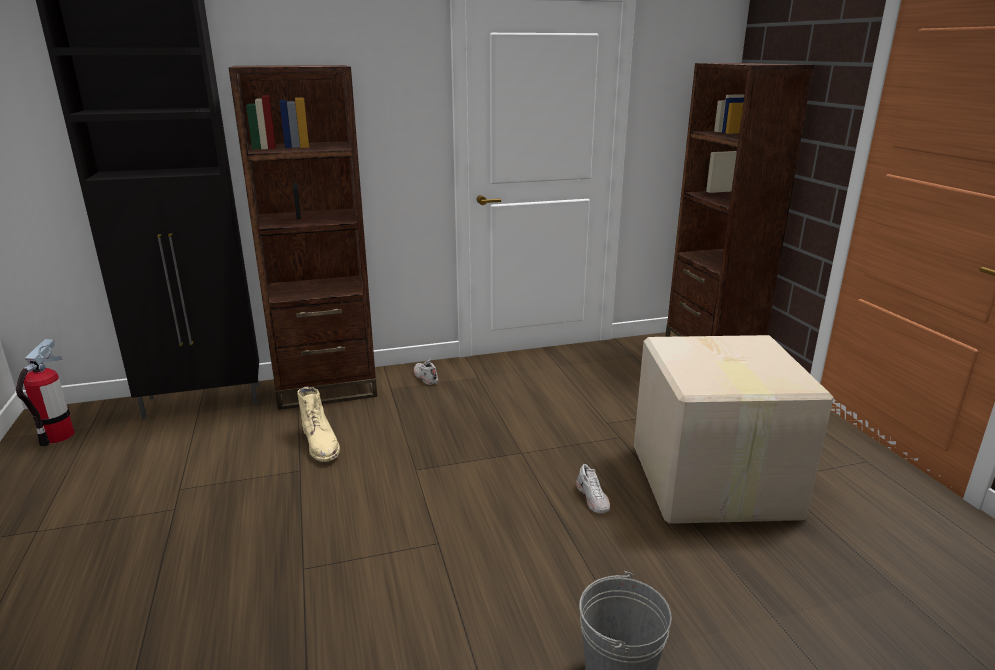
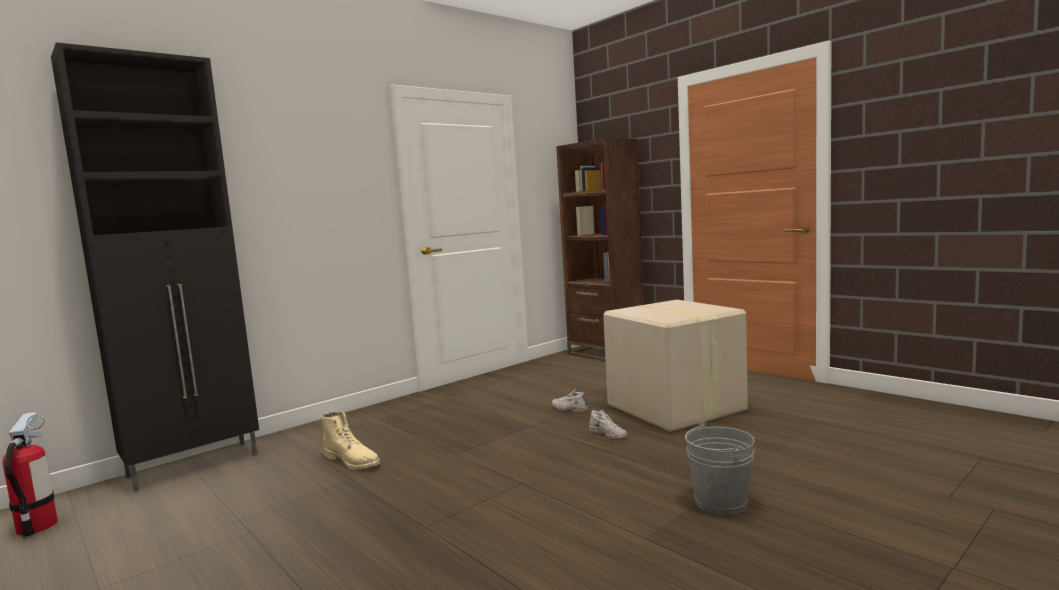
camera: 25 degrees left, 15 degrees down
brown bookcase [229,65,377,410] -> none
white shoe [414,360,438,385] -> white shoe moved to [552,389,588,412]

